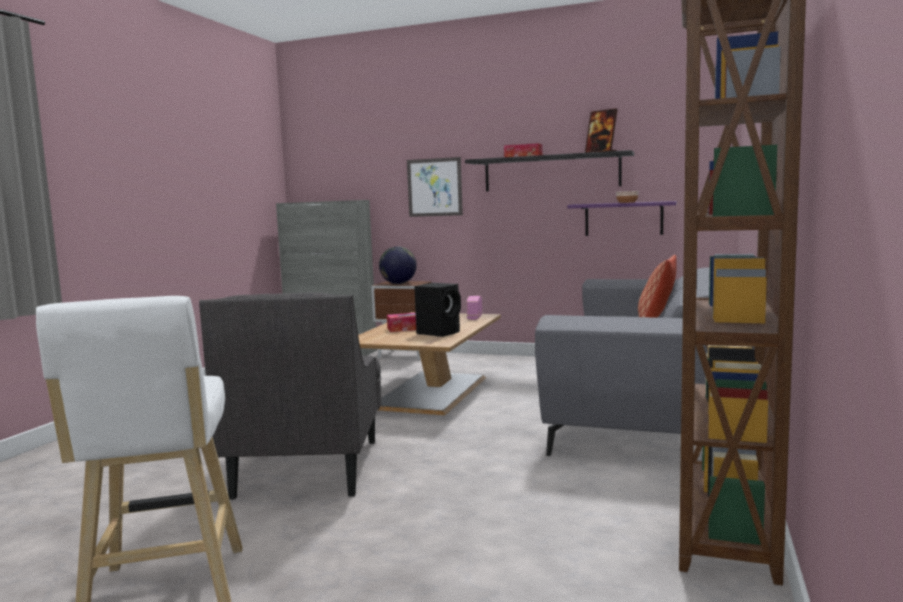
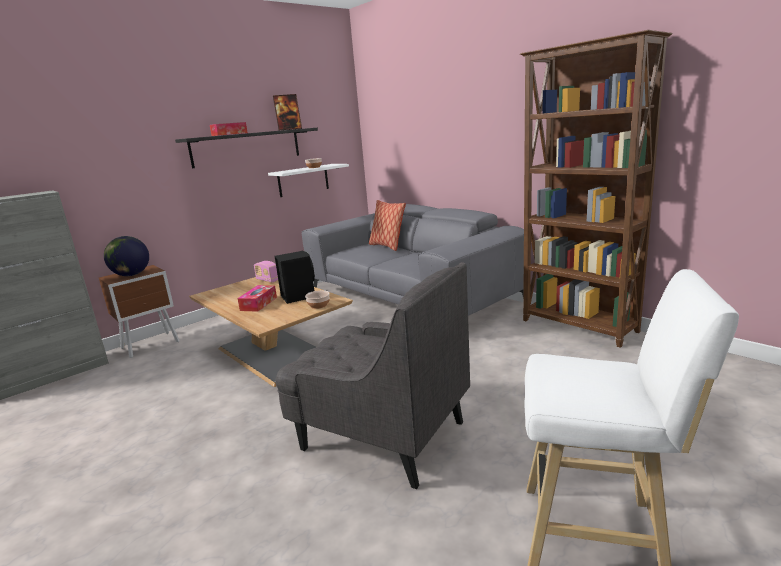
camera: 60 degrees left, 10 degrees up
picture [407,157,463,217] -> none
purple shelf [567,201,677,236] -> white shelf [268,164,349,197]
none -> bowl [305,290,330,309]

